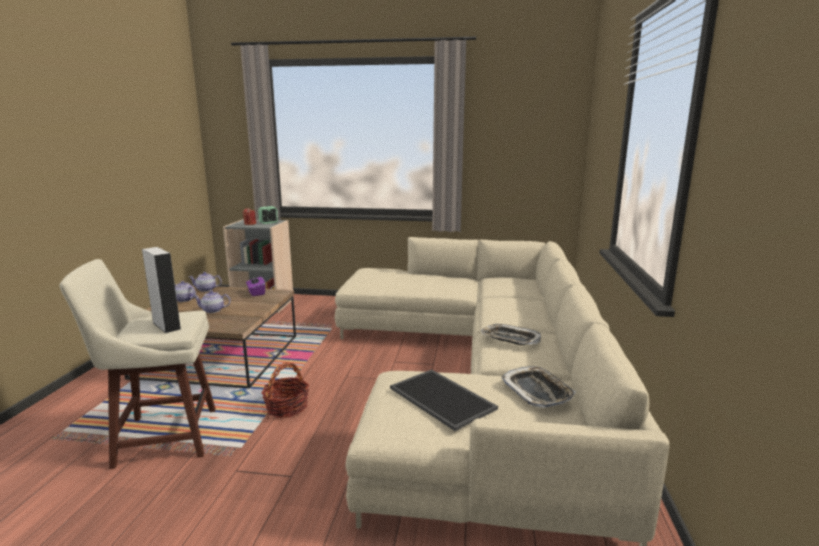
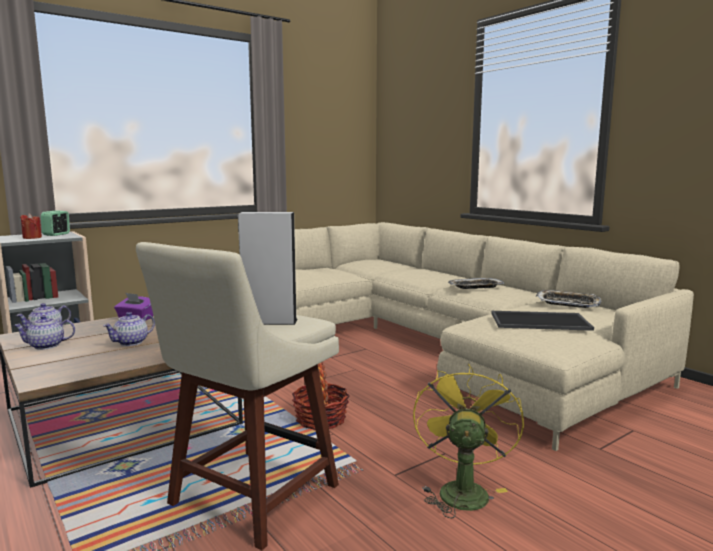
camera: 45 degrees left, 5 degrees down
none -> yellow fan [413,363,524,518]

